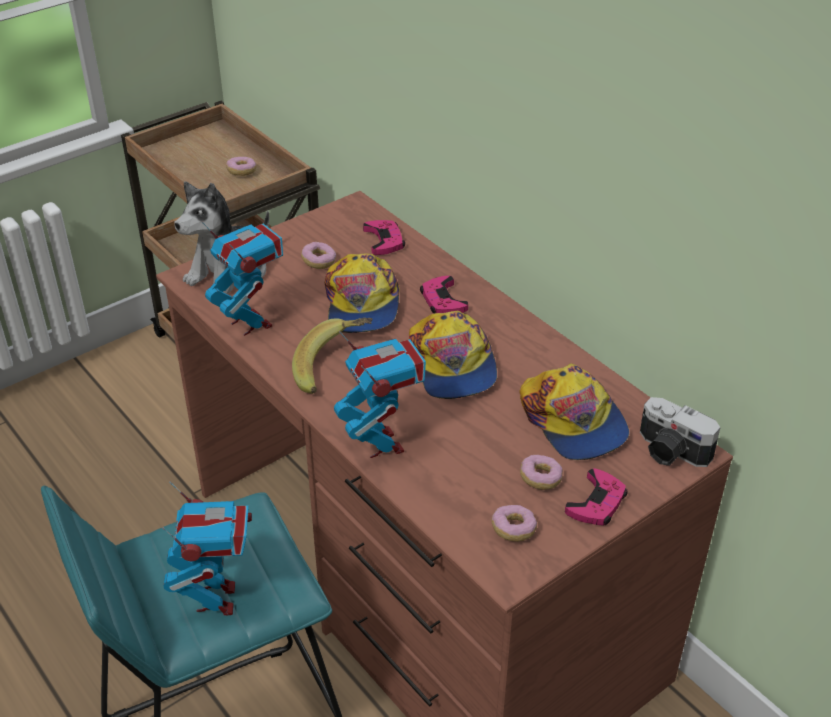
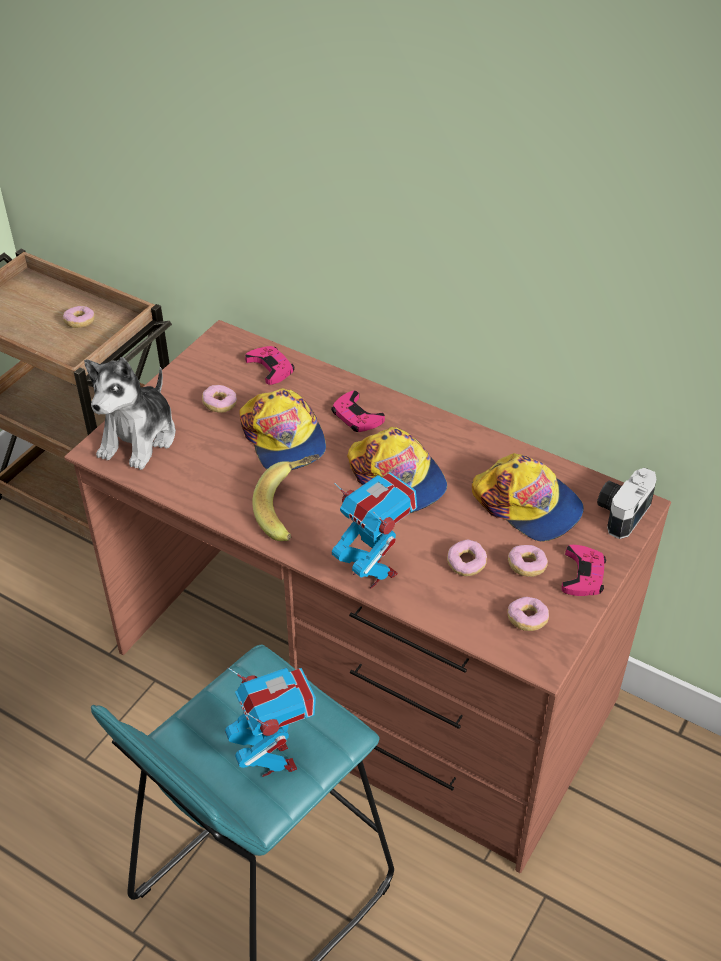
camera: 20 degrees left, 5 degrees up
toy robot [202,221,283,336] -> none
camera [640,397,720,467] -> camera turned 105 degrees clockwise [597,468,657,539]
none -> donut [447,539,487,576]

